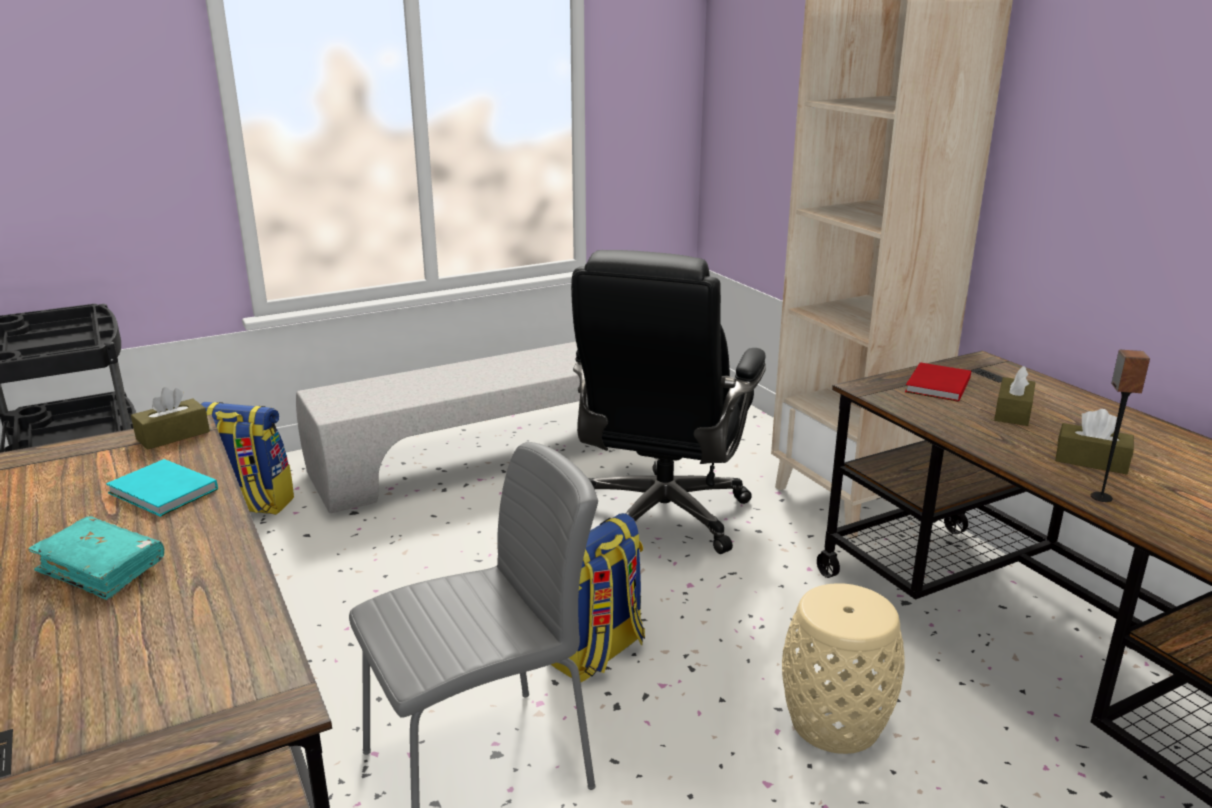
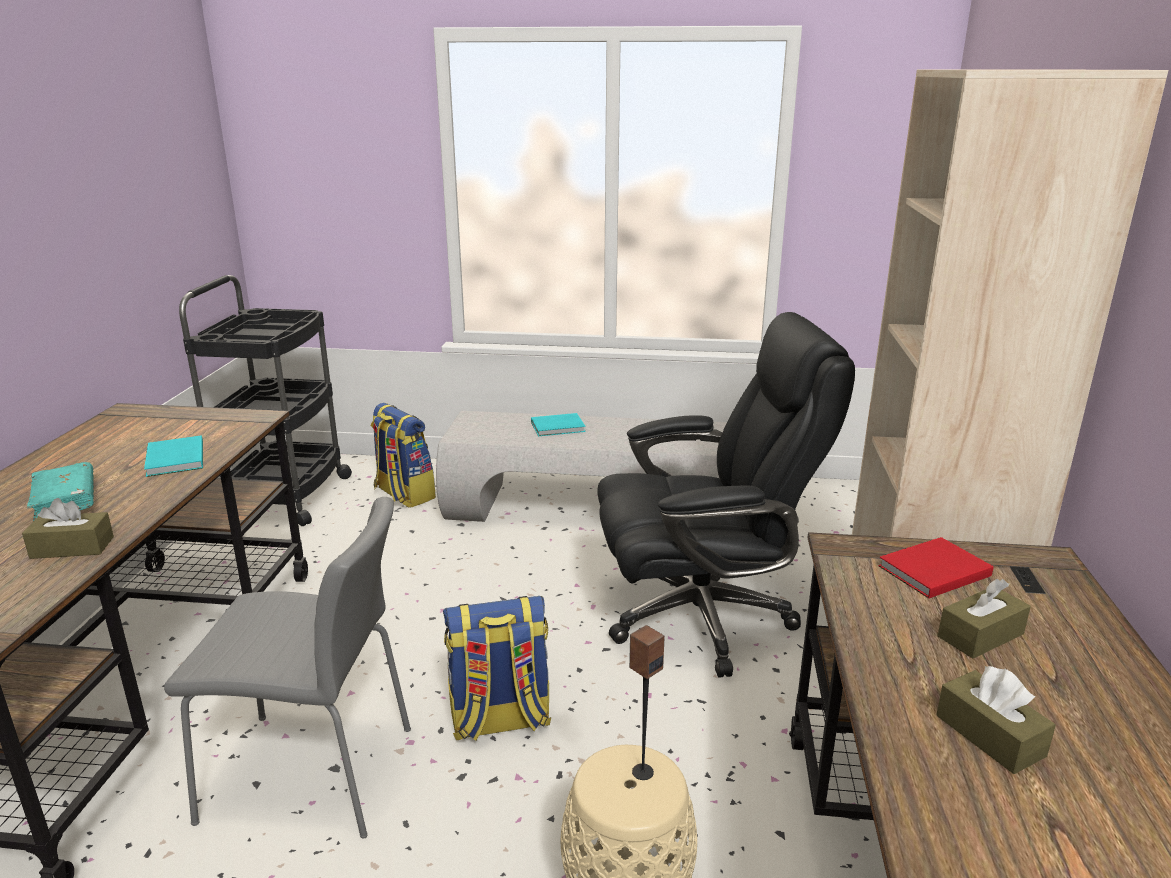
camera: 35 degrees right, 0 degrees up
brown tissue box [131,387,210,450] -> brown tissue box moved to [22,498,114,559]
black office chair [571,250,766,554] -> black office chair turned 150 degrees counterclockwise [597,312,855,678]
speaker [1091,350,1150,502] -> speaker moved to [629,625,665,780]
none -> turquoise book [531,413,586,437]

